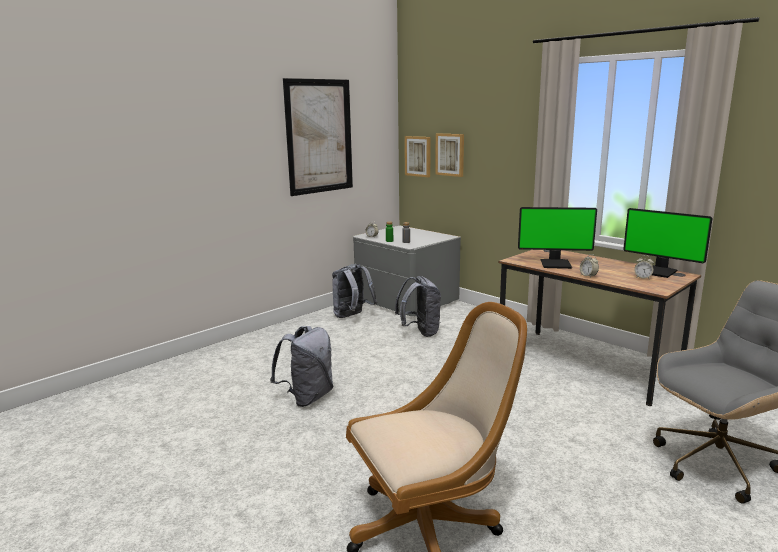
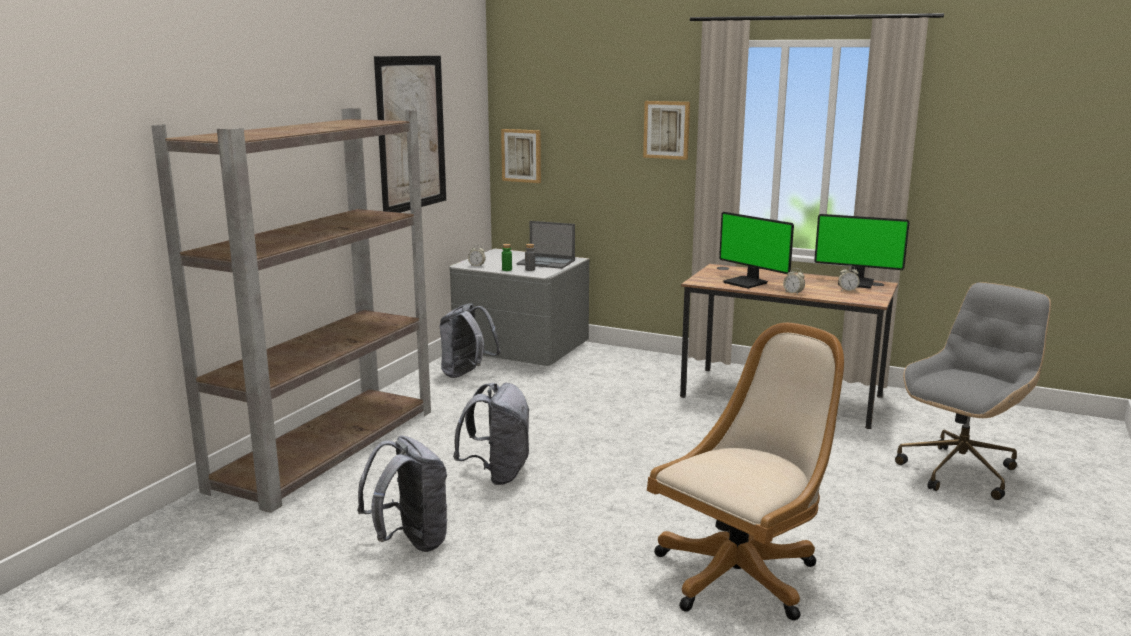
camera: 20 degrees left, 0 degrees up
grey backpack [395,276,441,337] -> grey backpack moved to [357,436,448,552]
picture [435,133,464,177] -> picture moved to [643,101,690,160]
monitor [518,207,597,269] -> monitor turned 60 degrees clockwise [719,212,794,289]
none -> brown bookcase [151,108,431,513]
none -> laptop [516,221,575,269]

